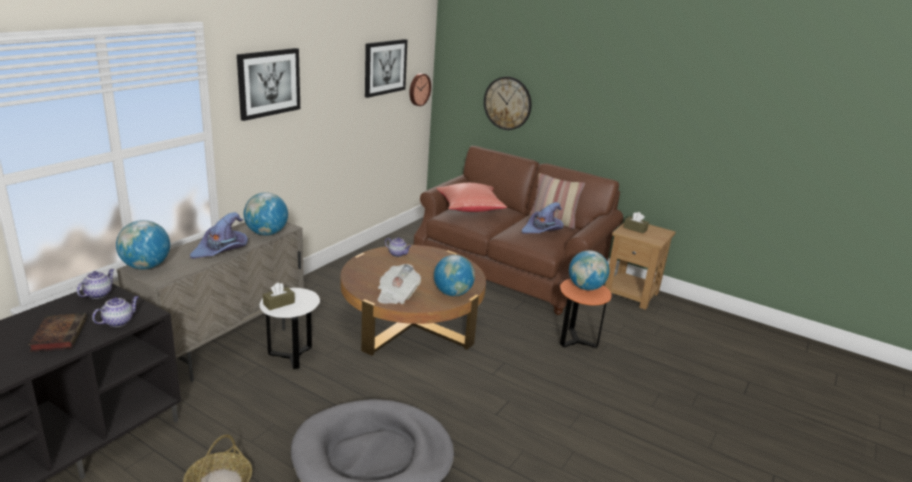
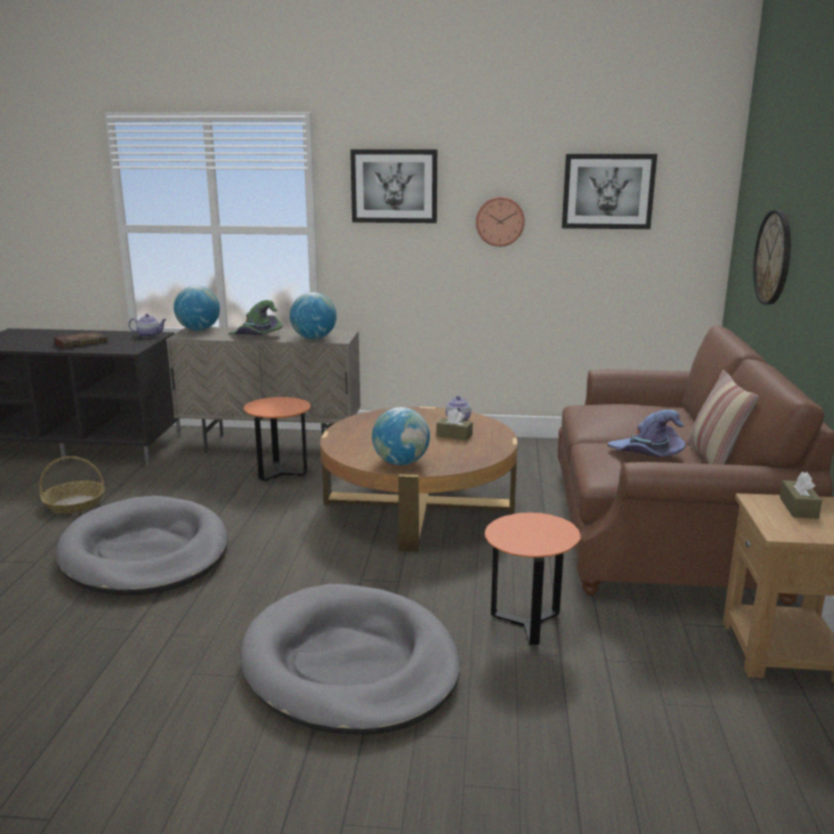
camera: 65 degrees right, 5 degrees down
teapot [92,296,139,327] -> none
purple hat [190,212,248,259] -> green hat [229,300,283,335]
white side table [259,288,320,369] -> orange side table [244,397,311,481]
brown tissue box [263,282,295,310] -> brown tissue box moved to [436,409,473,441]
newspaper [378,264,421,304] -> none
wall clock [410,73,431,106] -> wall clock moved to [476,197,525,247]
red pillow [436,183,507,212] -> none
globe [569,250,609,290] -> none
none -> grey dog bed [240,584,460,735]

